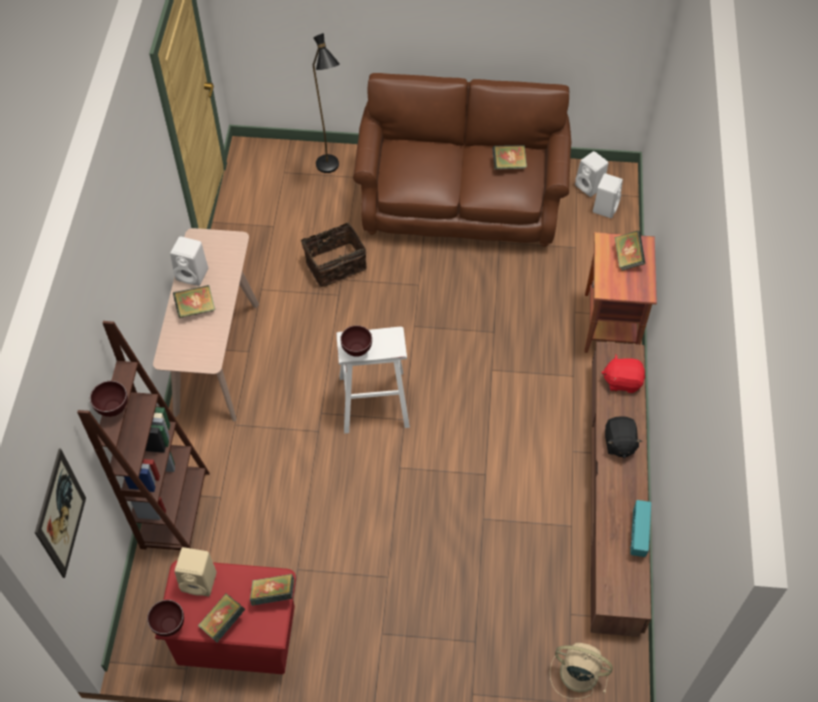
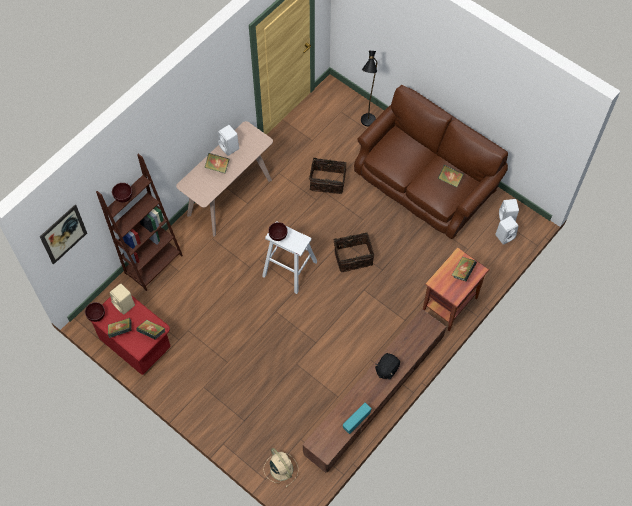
camera: 35 degrees right, 5 degrees up
red plush toy [601,354,645,393] -> none
none -> basket [333,232,374,272]

